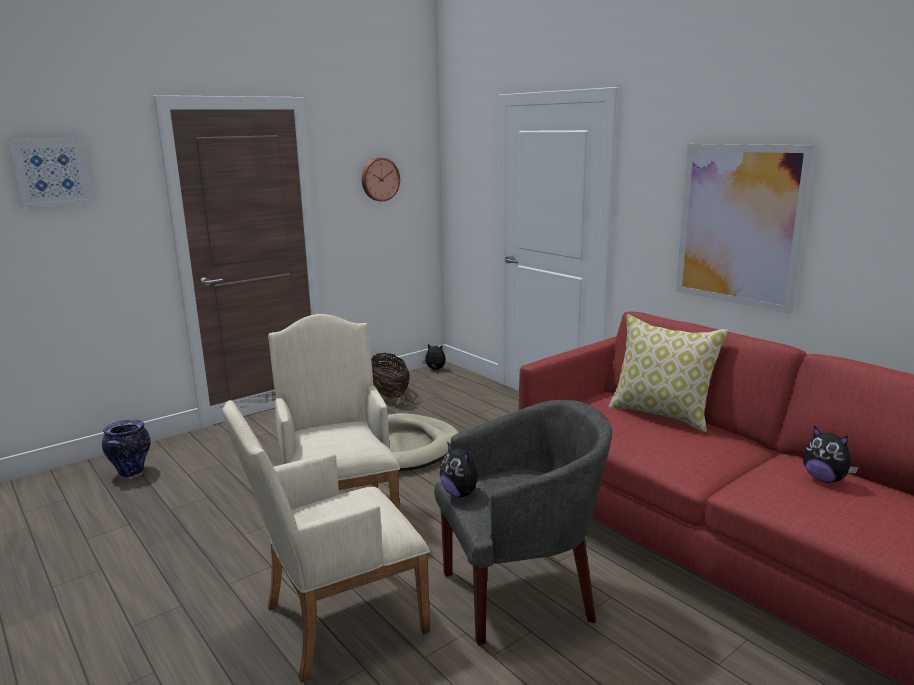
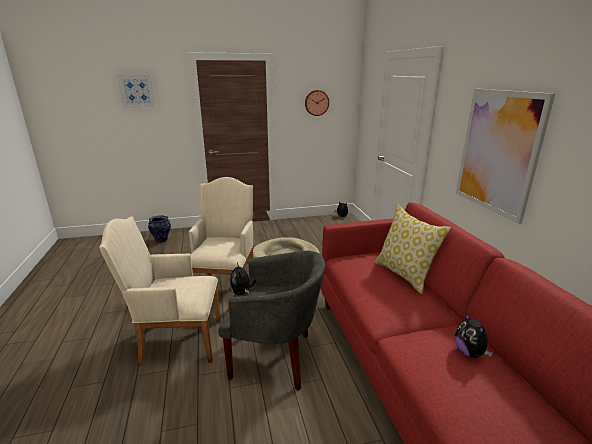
camera: 25 degrees right, 5 degrees up
basket [371,353,410,398] -> none

